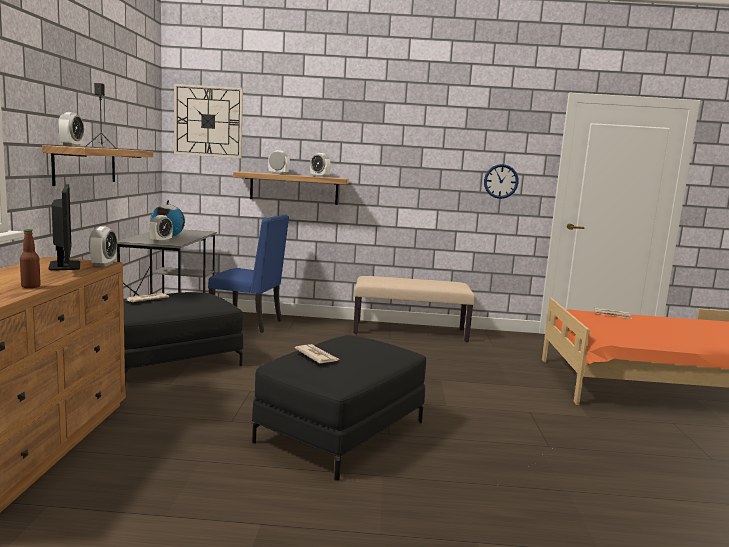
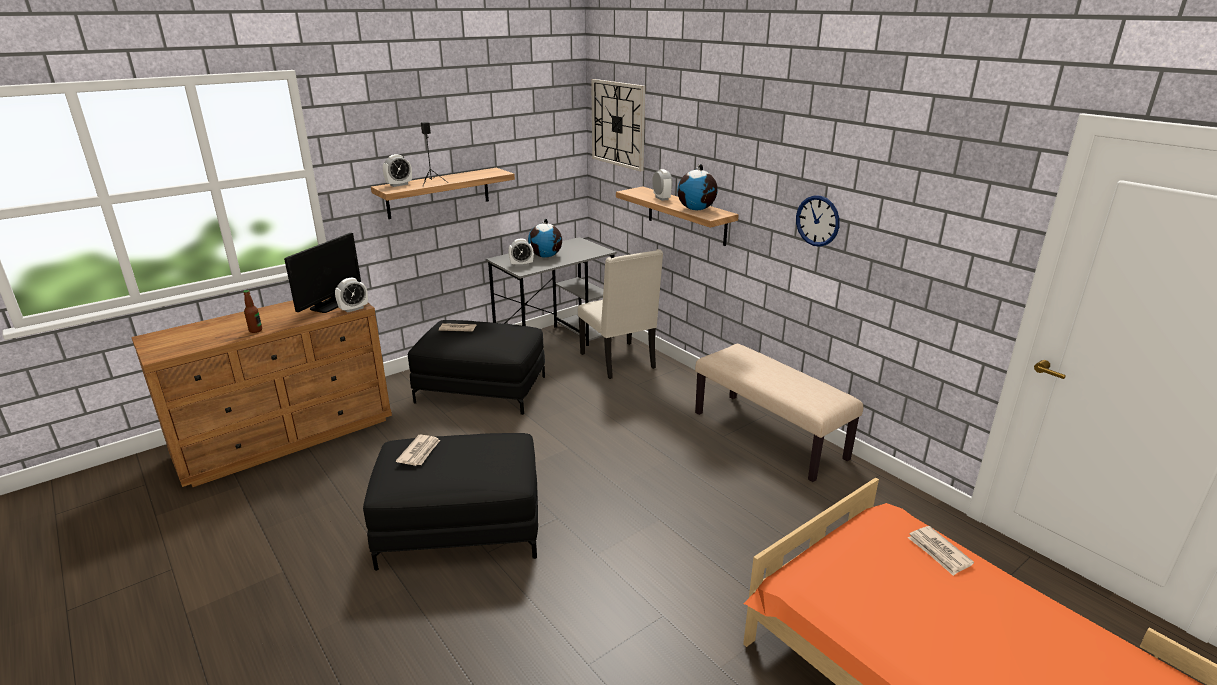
camera: 50 degrees right, 15 degrees up
blue chair [208,214,289,333] -> beige chair [578,249,663,379]
alarm clock [310,153,331,177] -> globe [677,164,718,210]
wall clock [484,164,519,199] -> wall clock moved to [796,195,840,247]

